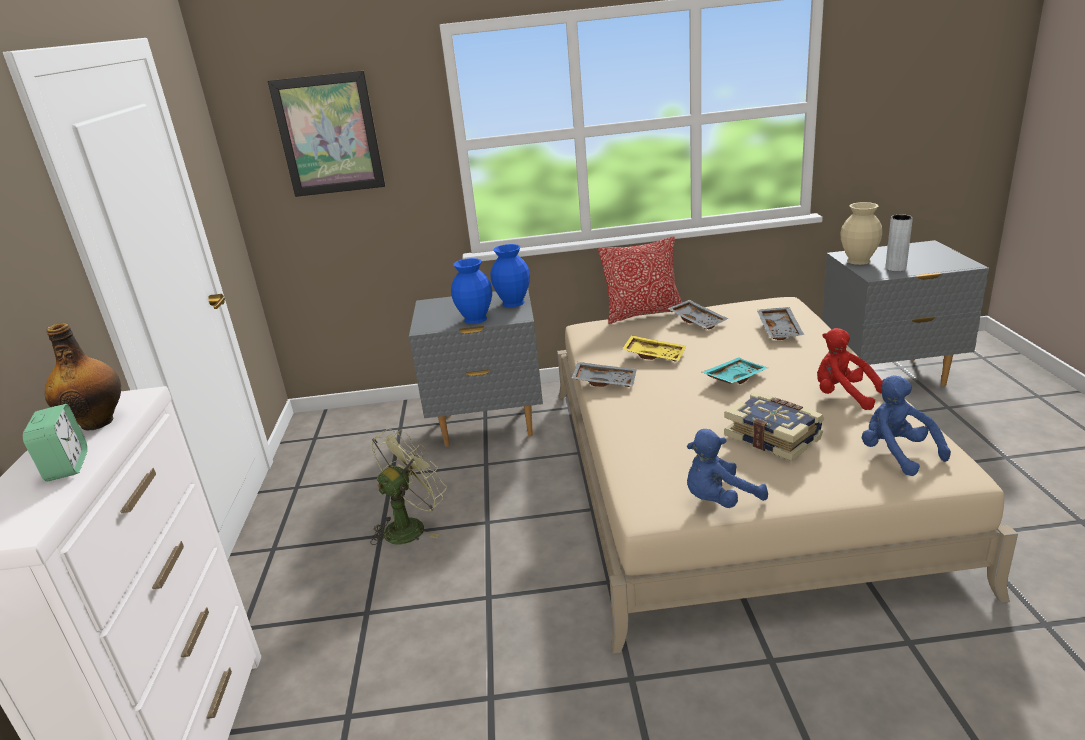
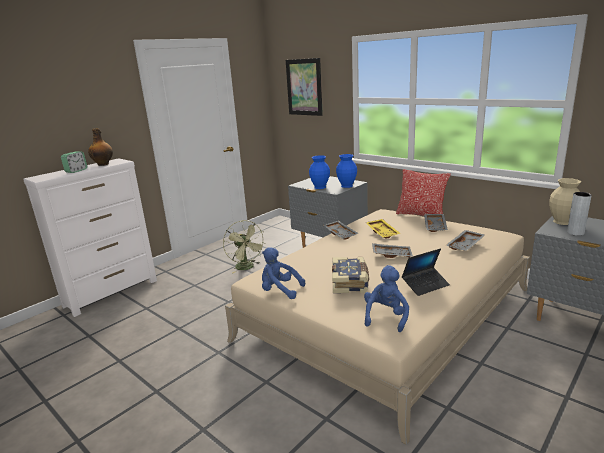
camera: 45 degrees right, 5 degrees down
green fan [371,429,447,545] -> green fan turned 60 degrees clockwise [223,220,265,273]
turquoise tray [702,357,768,384] -> grey tray [372,243,413,258]
red plush toy [817,328,883,410] -> laptop [402,249,450,296]

